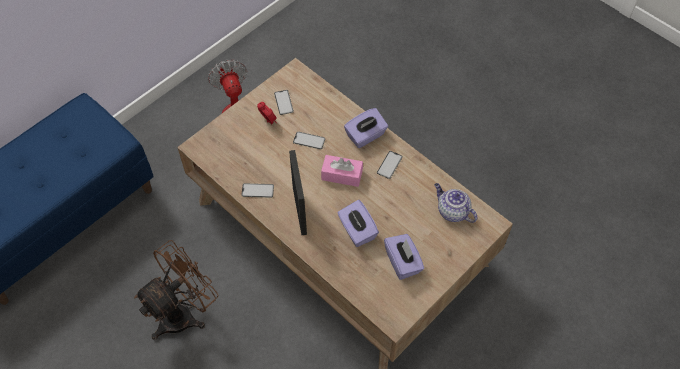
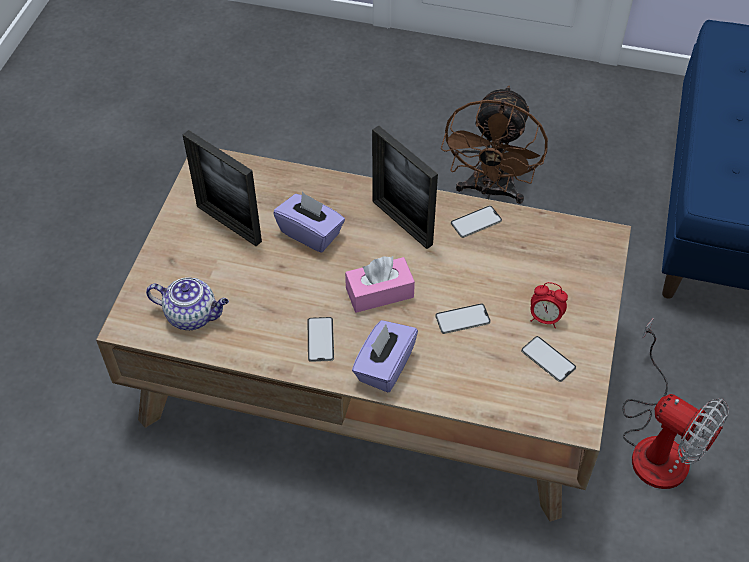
camera: 150 degrees right, 5 degrees down
purple tissue box [384,234,424,280] -> picture frame [183,130,262,246]

